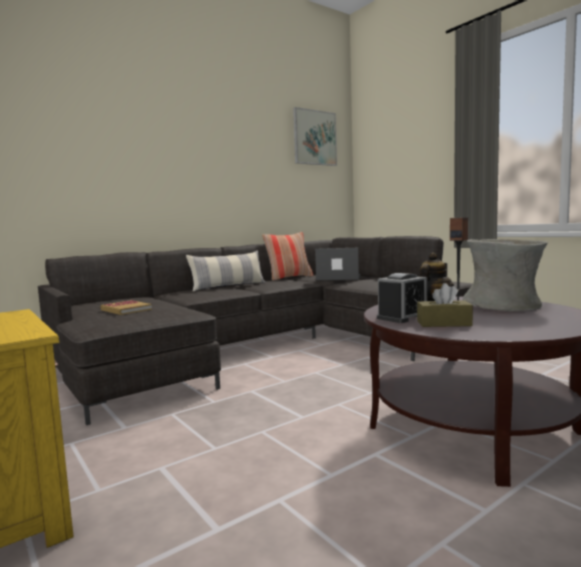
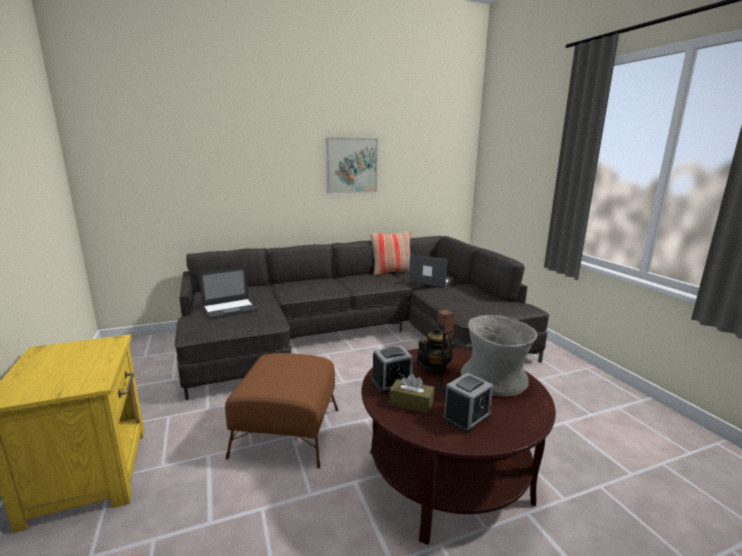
camera: 15 degrees right, 10 degrees up
book [100,300,152,315] -> laptop [199,266,258,320]
pillow [186,250,265,292] -> none
picture [293,107,337,166] -> picture moved to [326,137,378,193]
none -> brown ottoman [225,353,339,469]
none -> alarm clock [443,373,493,433]

